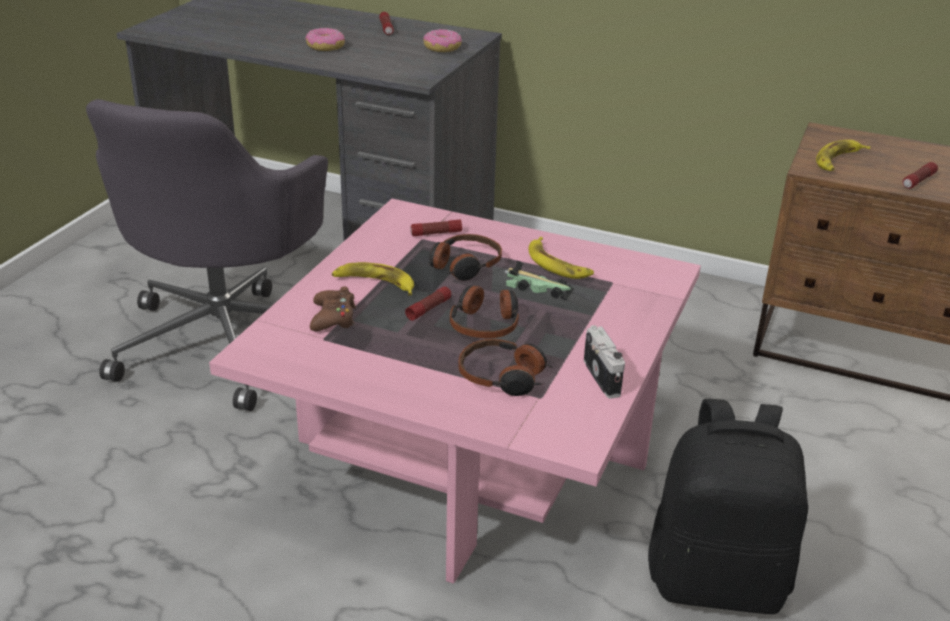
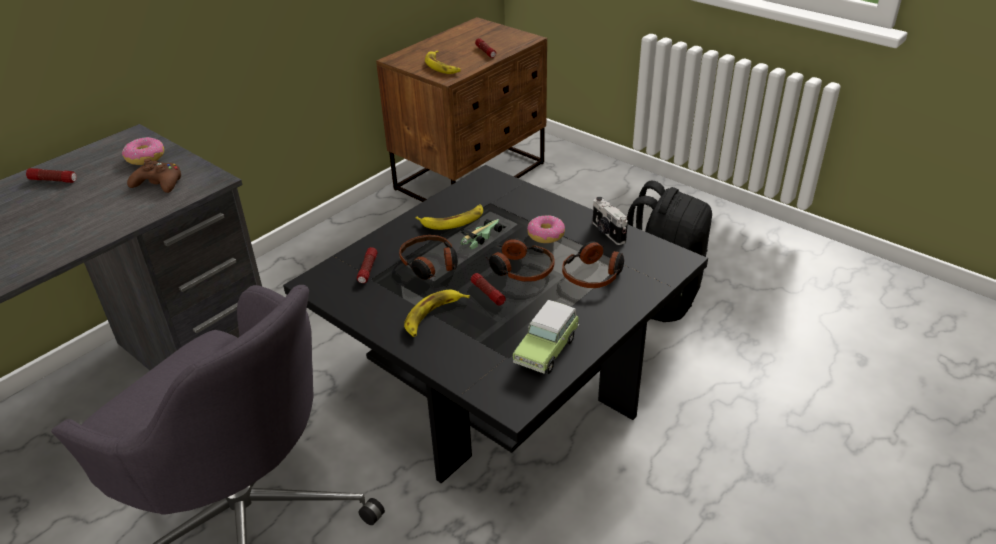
camera: 70 degrees left, 5 degrees up
pink coffee table [209,199,701,584] -> black coffee table [283,165,708,484]
donut [305,28,345,51] -> donut moved to [527,215,565,243]
brown game controller [310,286,356,331] -> brown game controller moved to [127,158,181,193]
camera [584,325,625,399] -> camera turned 120 degrees counterclockwise [593,197,628,245]
none -> toy car [513,300,580,374]

